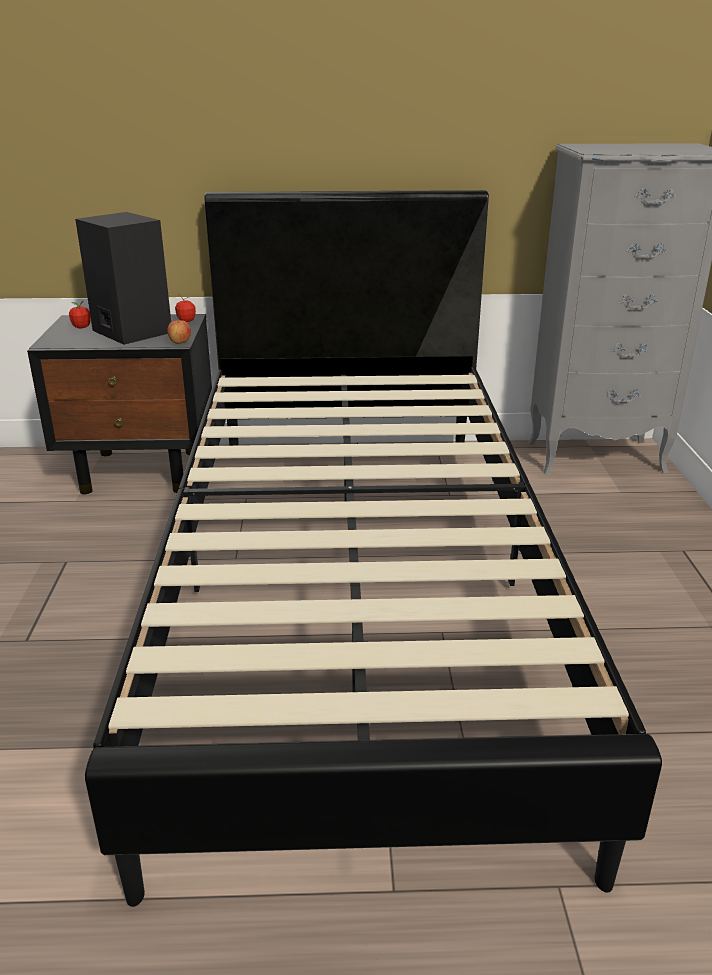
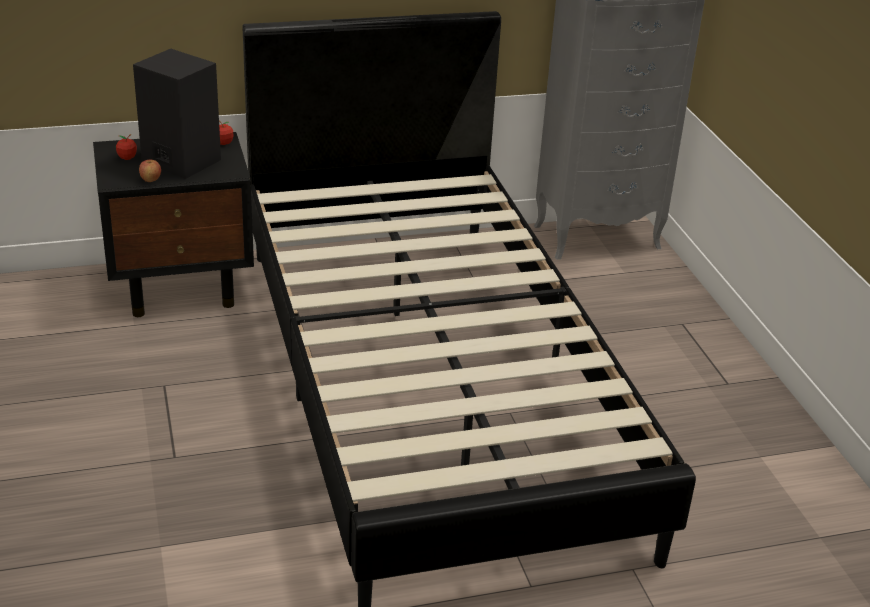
camera: 15 degrees left, 5 degrees up
apple [167,320,191,344] -> apple moved to [139,160,161,182]

